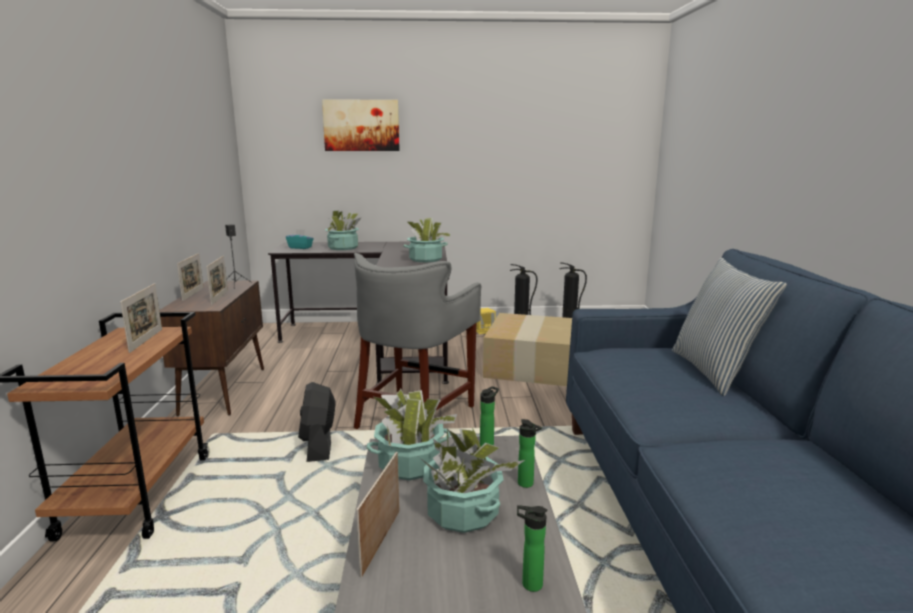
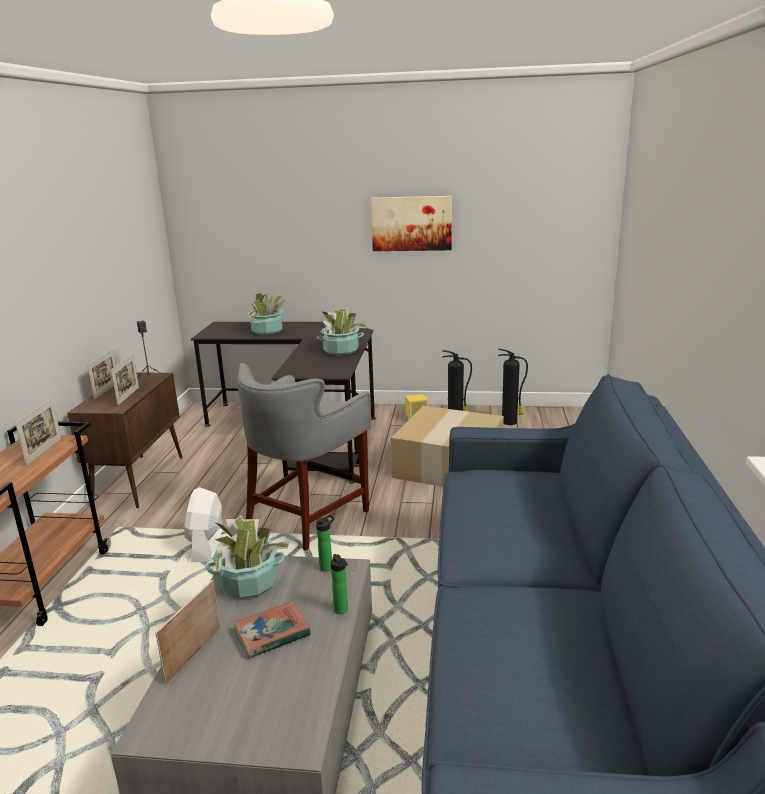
camera: 10 degrees right, 5 degrees up
turquoise tissue box [286,229,314,249] -> none
black fan [298,382,336,462] -> white fan [184,487,223,562]
picture [322,100,400,151] -> picture moved to [371,196,452,251]
potted plant [419,427,525,533] -> book [234,601,311,658]
bottle [517,505,547,592] -> none
pillow [672,258,787,396] -> none

